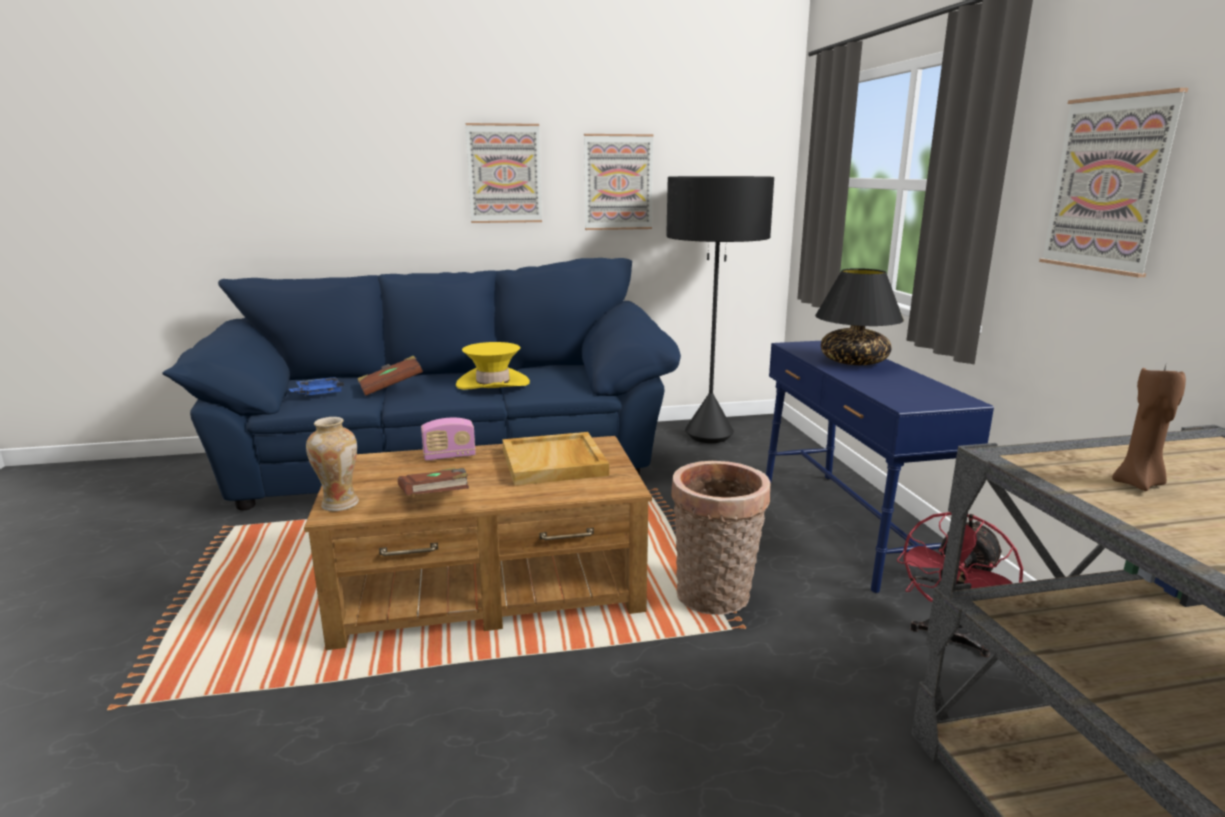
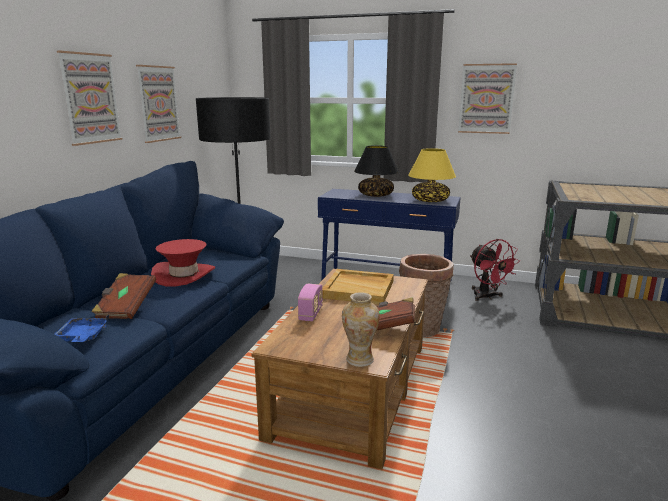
camera: 60 degrees left, 0 degrees up
yellow hat [456,342,530,390] -> red hat [151,239,215,287]
brown candle [1112,365,1186,491] -> none
none -> yellow table lamp [408,148,456,202]

